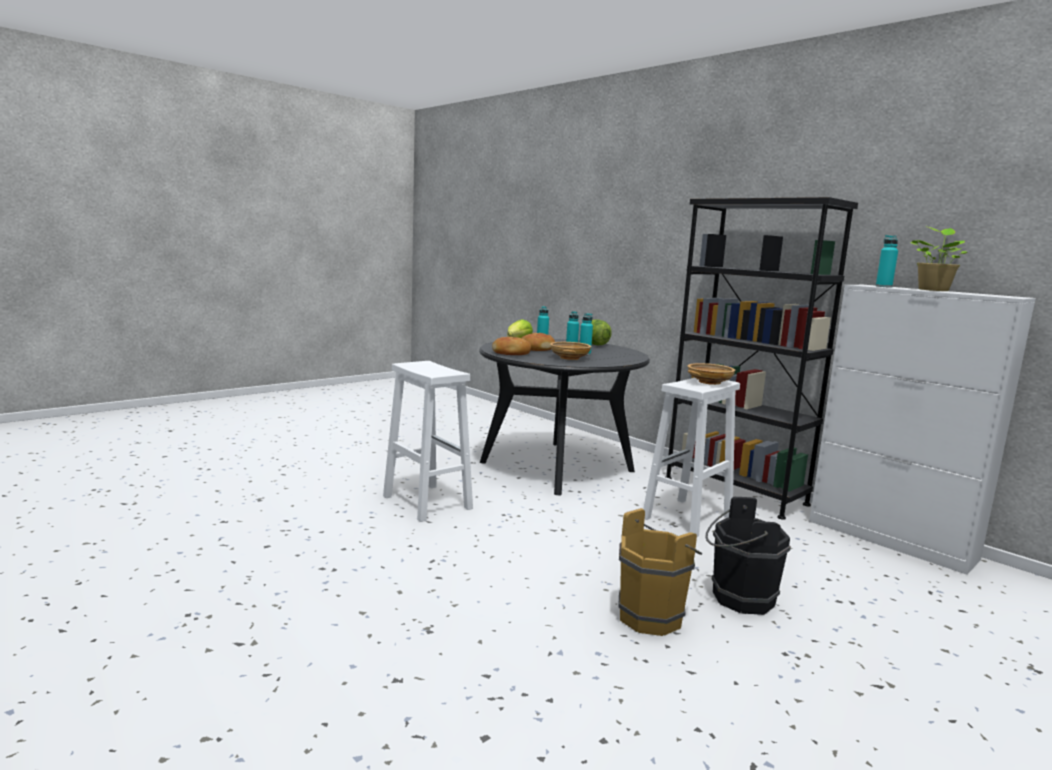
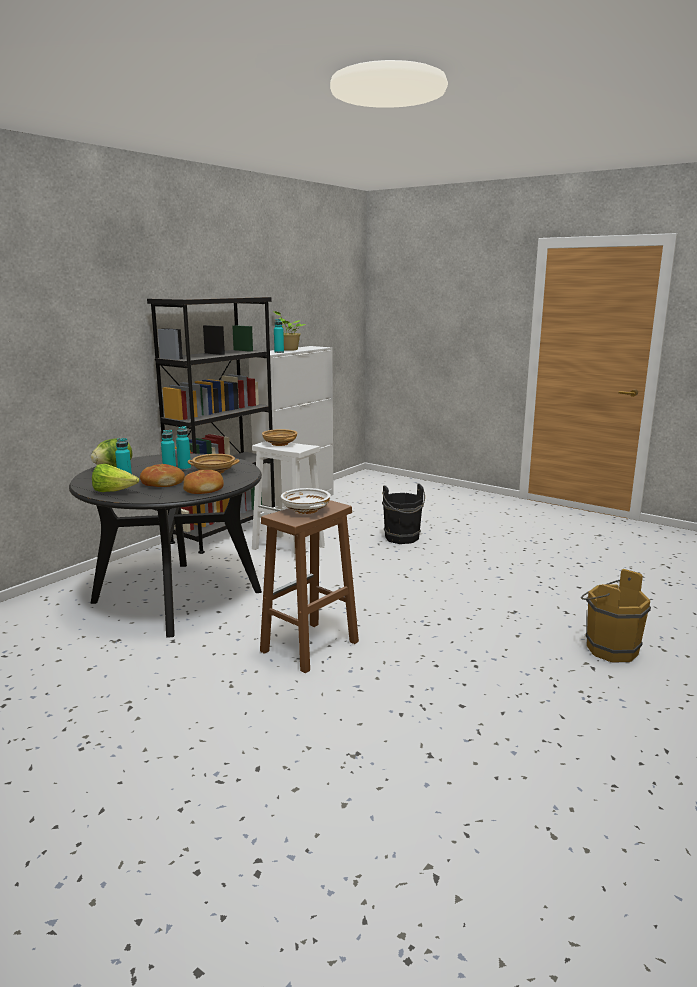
camera: 100 degrees left, 5 degrees up
white stool [383,361,473,522] -> brown stool [260,500,359,673]
brown bucket [618,508,702,636] -> brown bucket moved to [581,569,651,663]
none -> white bowl [281,488,331,514]

